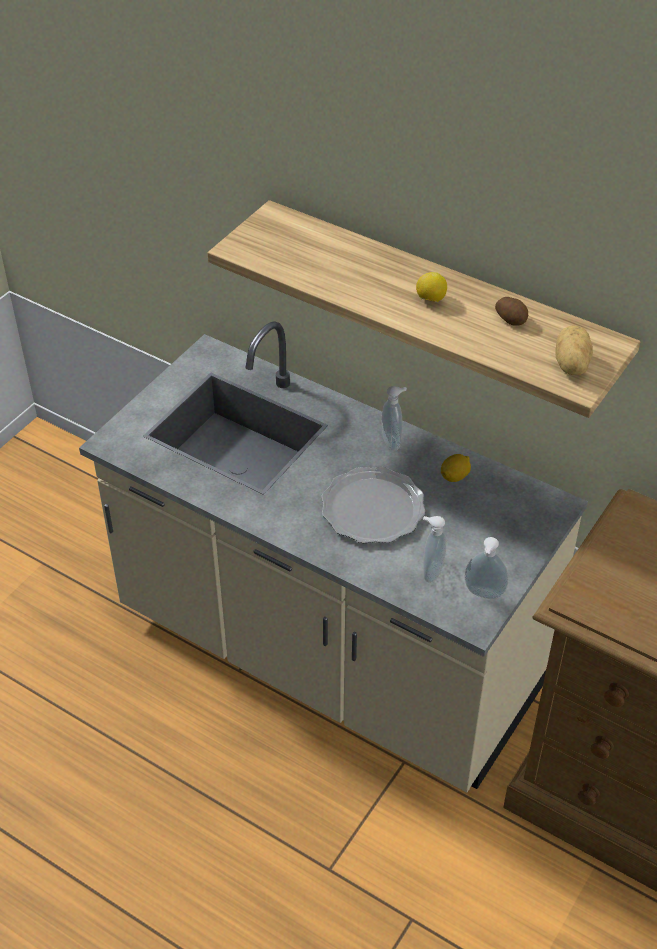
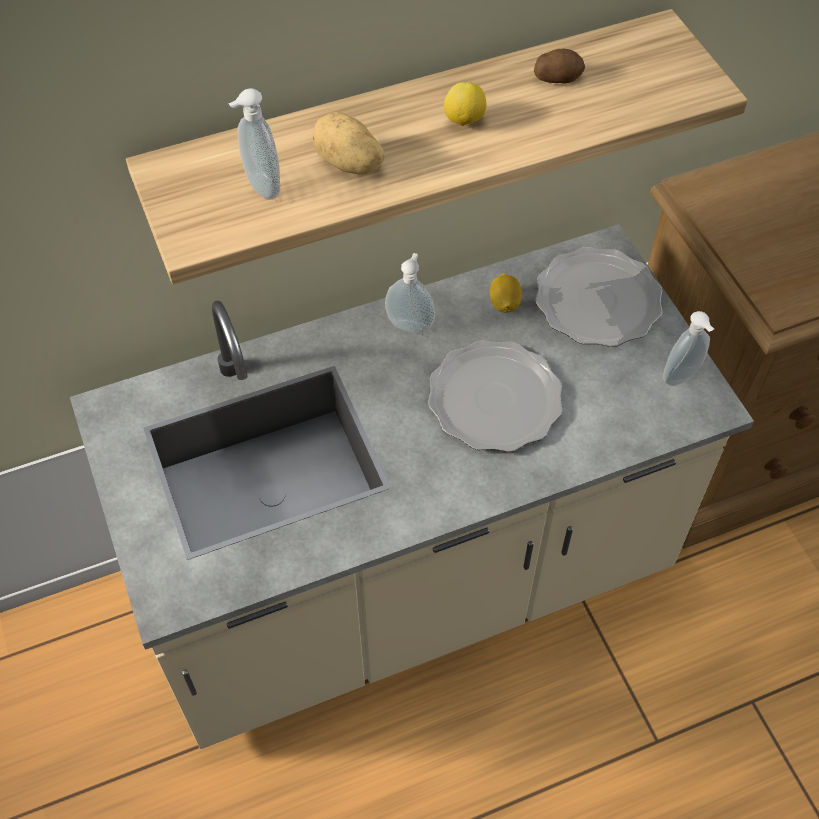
camera: 55 degrees left, 10 degrees up
soap dispenser [423,516,446,583] -> soap dispenser moved to [228,88,280,200]
potato [555,325,593,375] -> potato moved to [312,111,385,174]
none -> plate [535,247,663,347]

